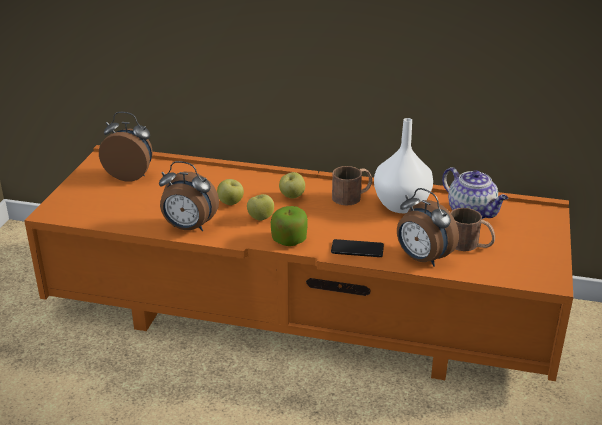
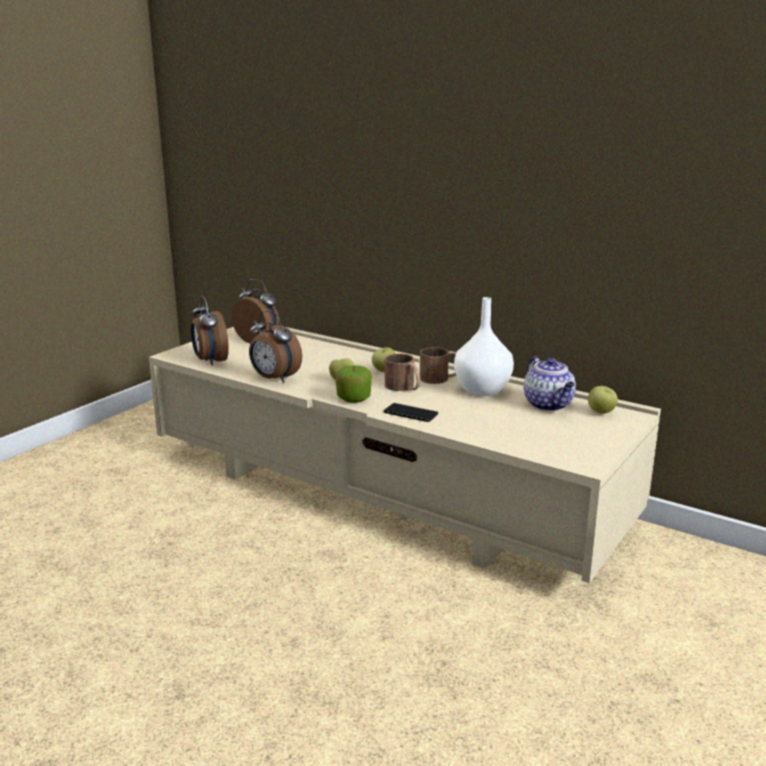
camera: 20 degrees right, 10 degrees down
orange tv stand [24,145,573,381] -> beige tv stand [149,327,661,583]
apple [217,179,244,205] -> apple moved to [588,386,618,414]
alarm clock [397,188,459,267] -> alarm clock moved to [191,296,229,366]
brown mug [450,208,495,251] -> brown mug moved to [385,354,421,391]

